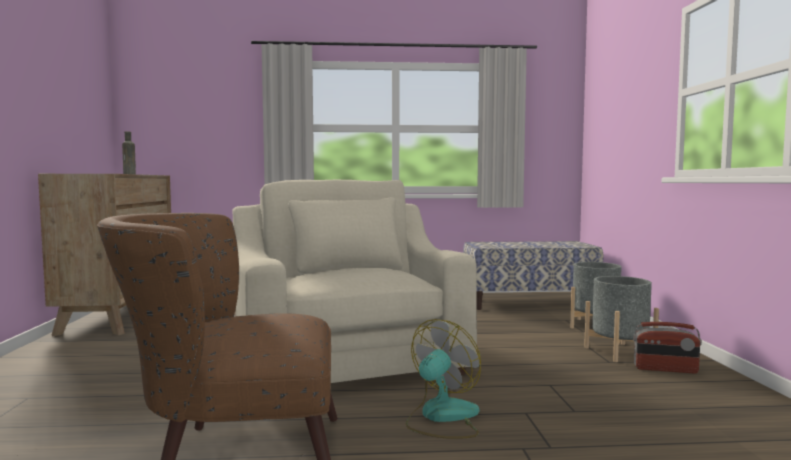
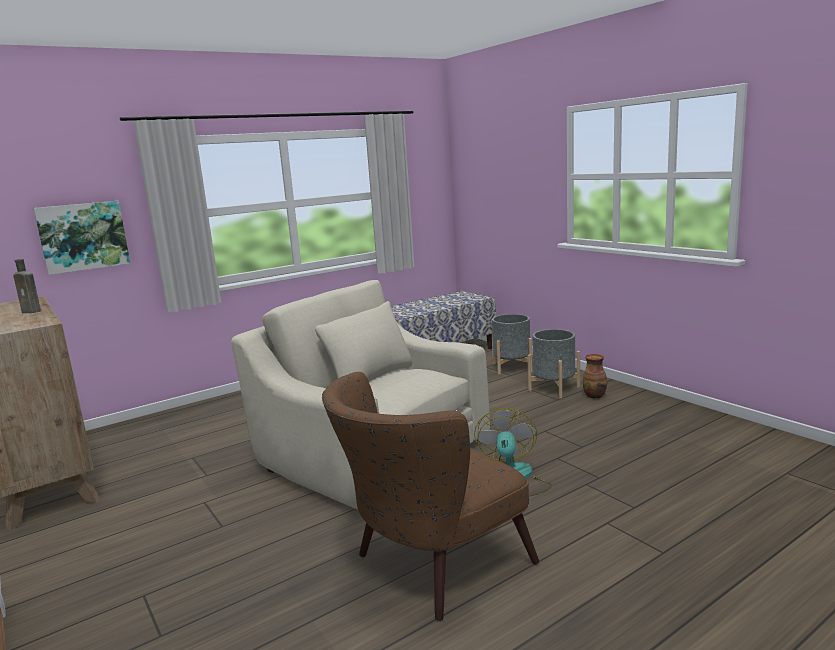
camera: 30 degrees left, 10 degrees up
radio [633,322,702,374] -> vase [583,354,607,398]
none -> picture [33,201,130,275]

